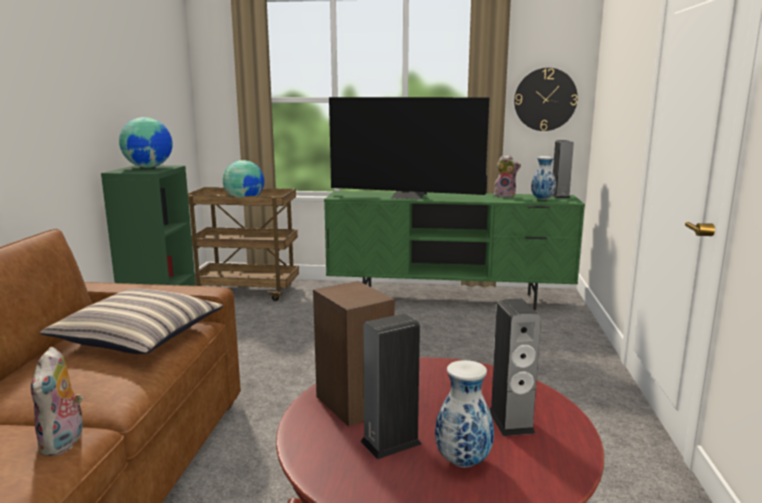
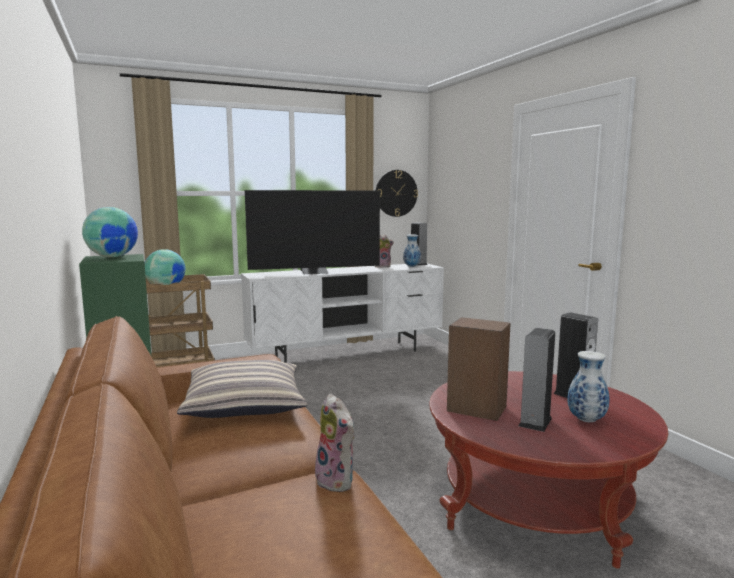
camera: 30 degrees left, 5 degrees down
green tv stand [324,191,585,310] -> white tv stand [241,264,444,363]

